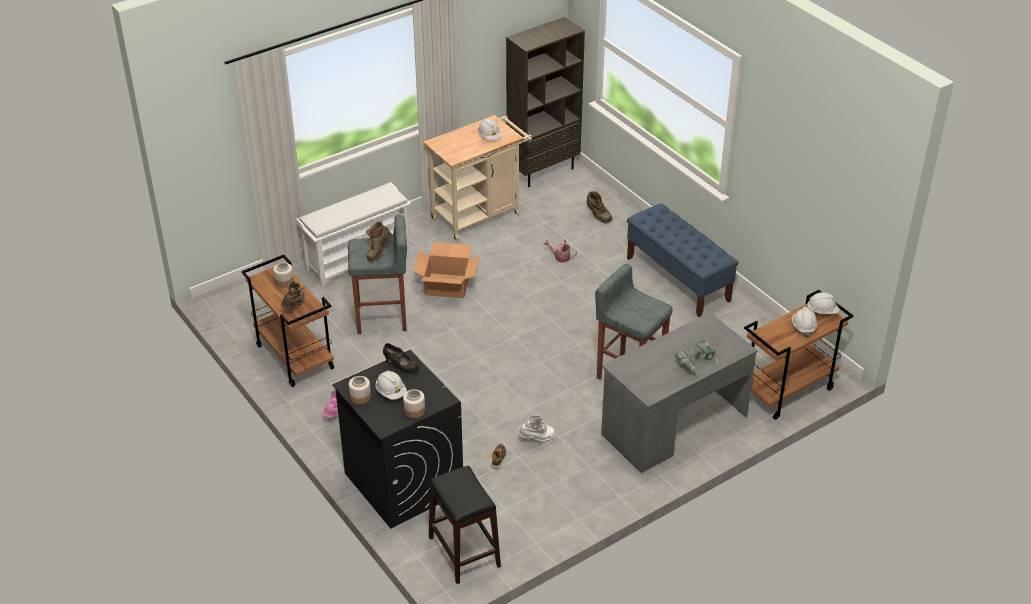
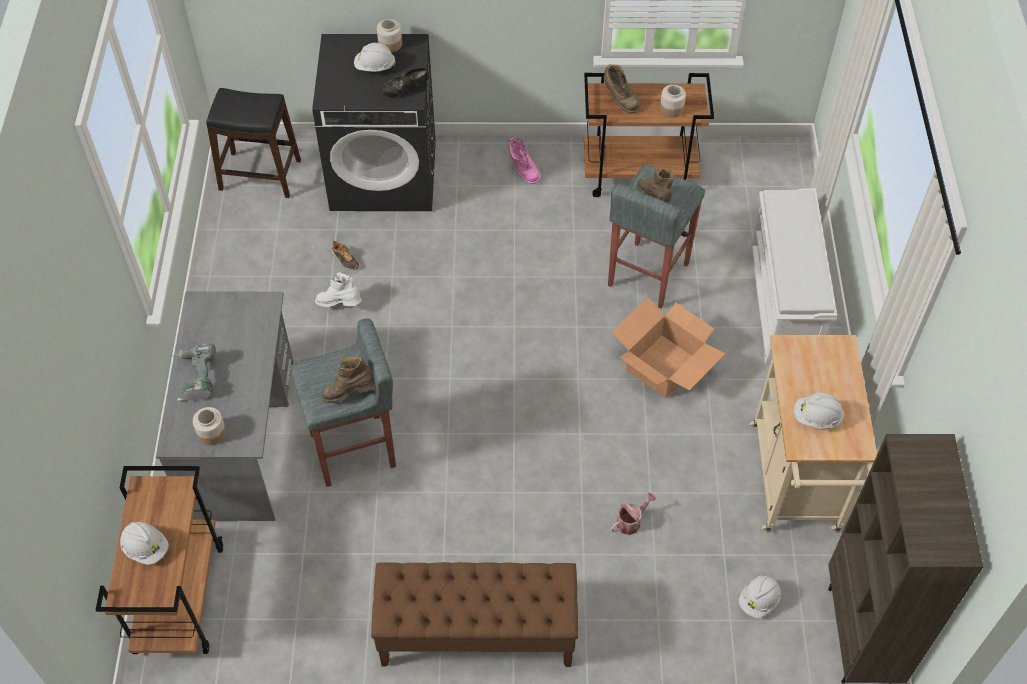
camera: 125 degrees right, 15 degrees up
jar [403,389,425,418] -> jar moved to [193,407,226,445]
white boot [517,416,556,442] -> white boot turned 90 degrees clockwise [315,272,362,307]
brown boot [587,191,613,224] -> brown boot moved to [322,357,376,403]
blue bench [627,204,739,317] -> brown bench [371,562,578,667]
white hard hat [807,292,840,314] -> white hard hat moved to [739,576,781,618]

